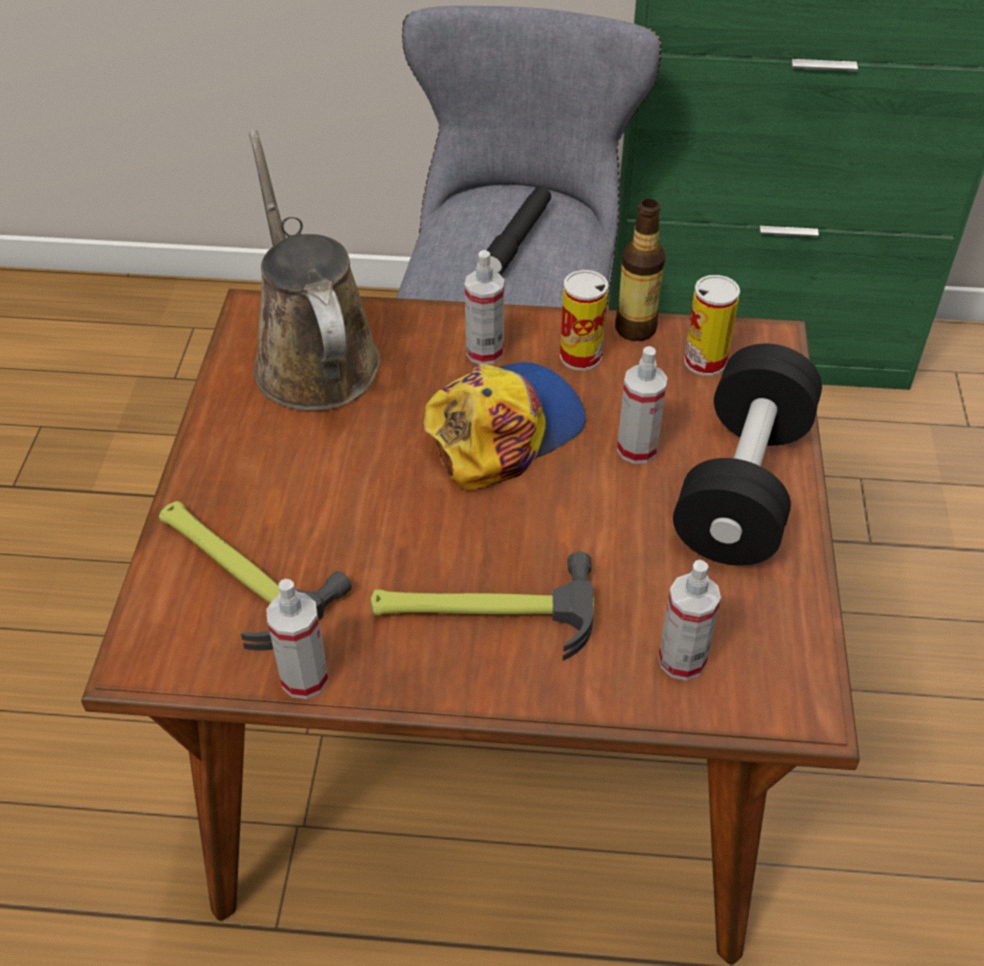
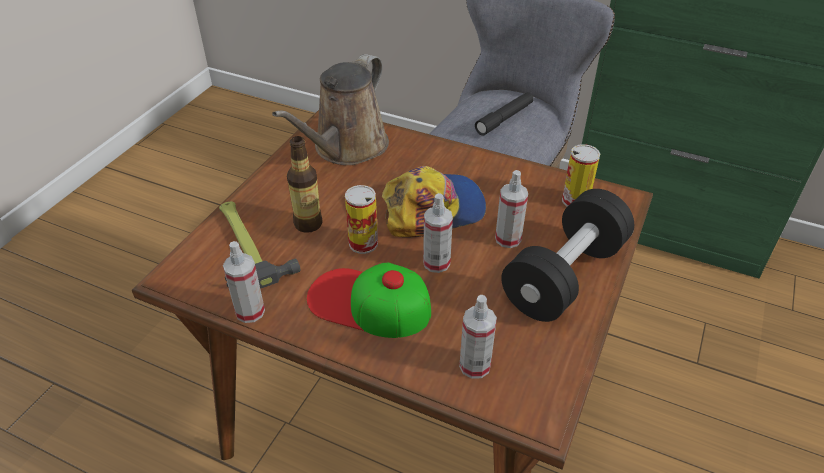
camera: 20 degrees right, 5 degrees down
brown watering can [249,130,381,411] -> brown watering can turned 150 degrees counterclockwise [272,54,389,165]
hammer [370,552,594,661] -> cap [307,262,431,338]
spray bottle [465,250,504,365] -> spray bottle moved to [423,193,453,273]
can [560,270,608,371] -> can moved to [345,185,378,254]
bottle [615,199,666,341] -> bottle moved to [287,136,323,233]

